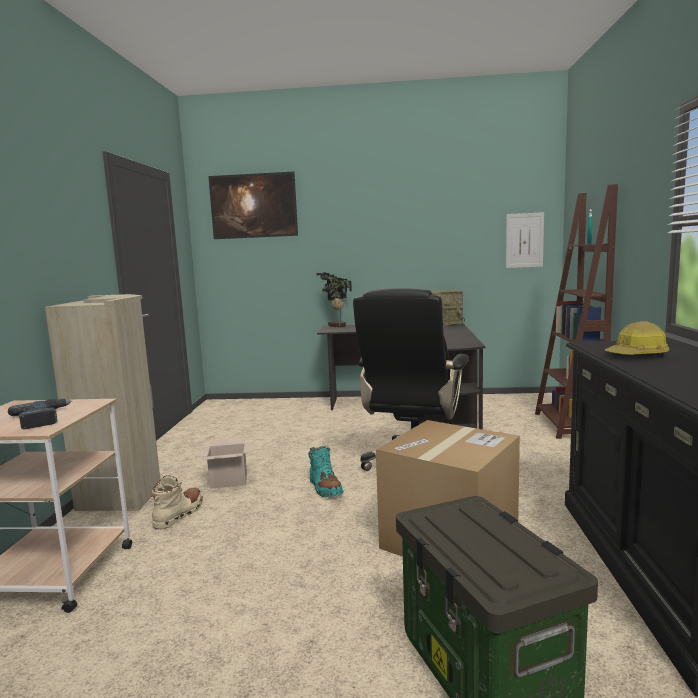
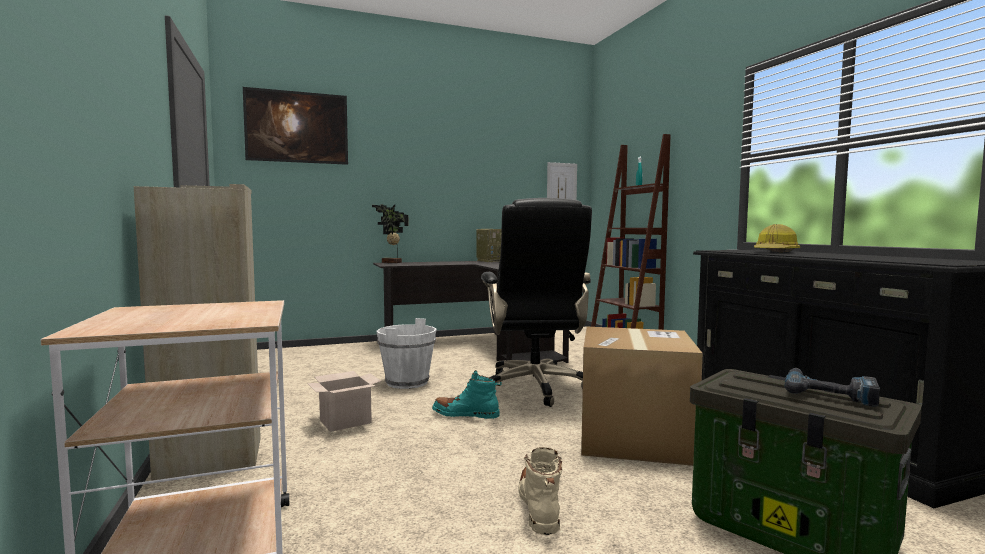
camera: 25 degrees left, 5 degrees down
power drill [8,399,72,429] -> power drill moved to [785,368,880,407]
beige boot [150,475,203,529] -> beige boot moved to [519,447,562,535]
turquoise boot [308,446,344,497] -> turquoise boot turned 150 degrees clockwise [432,370,502,419]
none -> white bucket [376,318,437,389]

